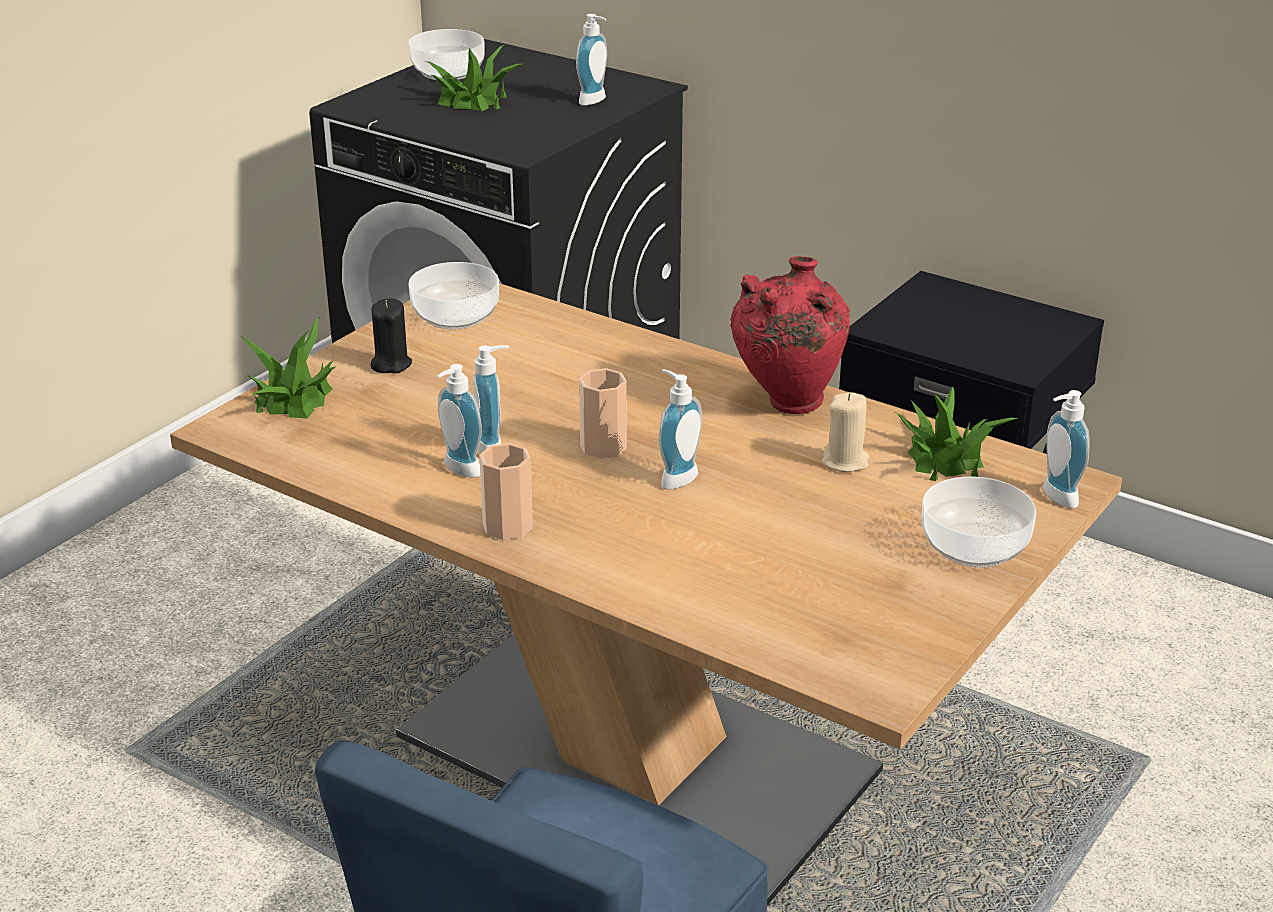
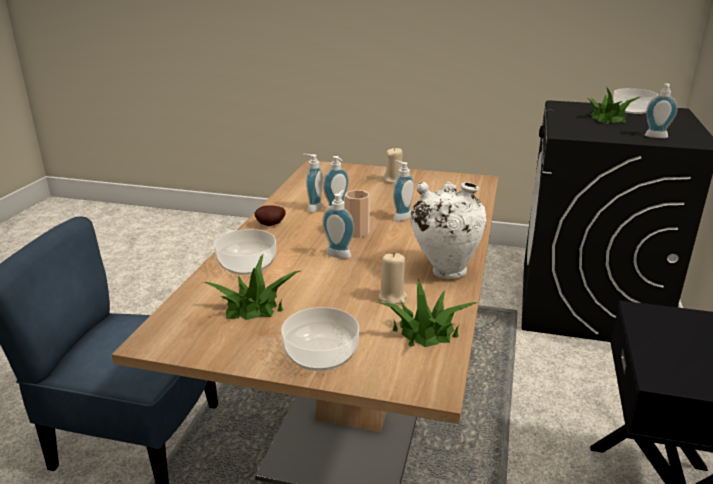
camera: 70 degrees right, 5 degrees down
potted plant [239,316,337,418] -> potted plant moved to [203,254,302,320]
black candle [371,298,412,373] -> beige candle [384,148,402,183]
bowl [408,262,499,329] -> bowl moved to [214,229,276,275]
cup [479,443,533,540] -> potato [255,205,285,226]
red vase [730,256,850,414] -> white vase [410,182,487,279]
soap dispenser [1042,390,1090,508] -> soap dispenser moved to [393,160,414,221]

